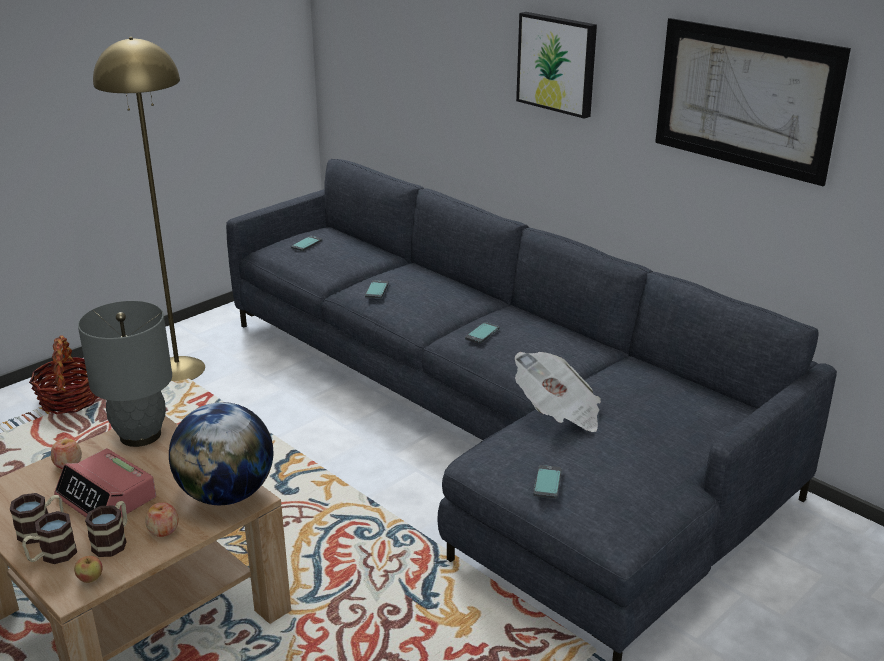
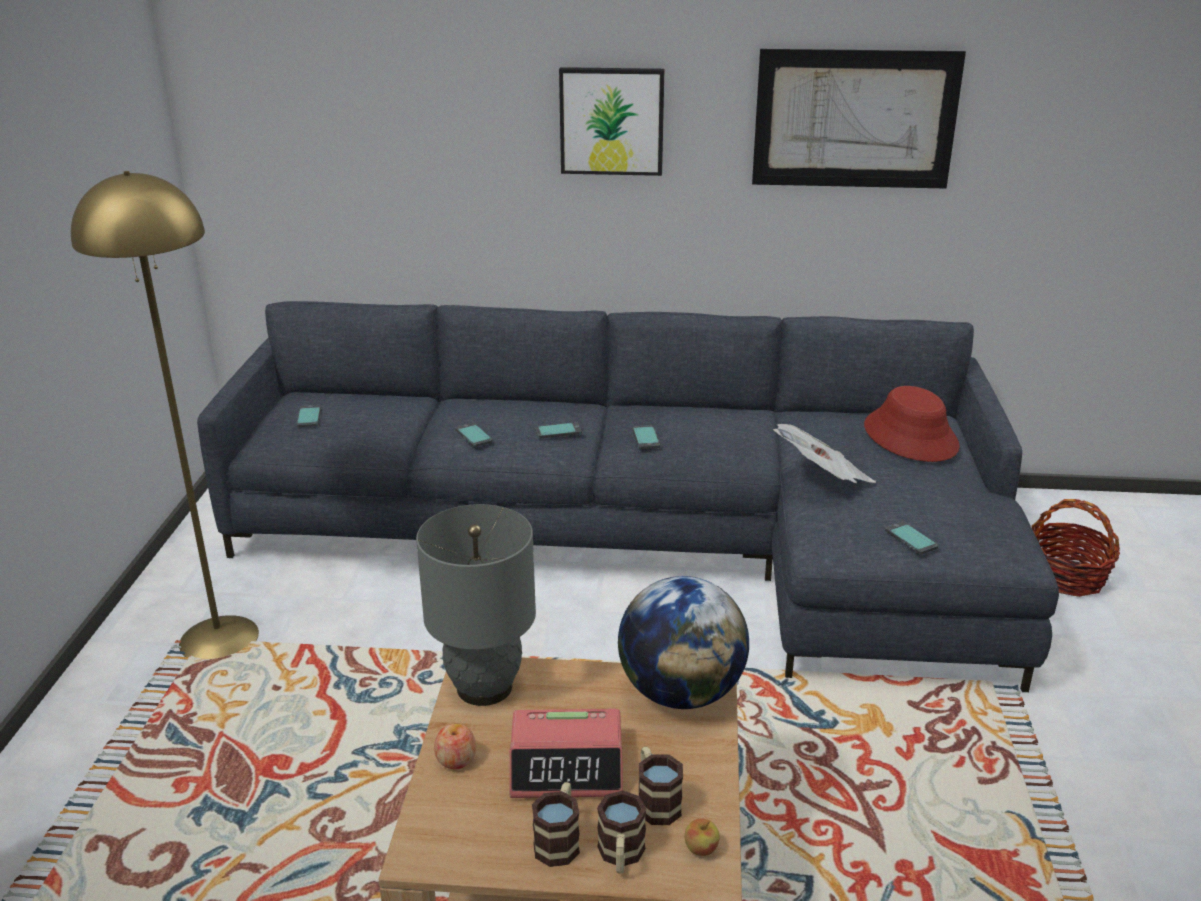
camera: 40 degrees left, 0 degrees up
basket [29,335,98,414] -> basket moved to [1031,499,1120,597]
apple [145,502,179,537] -> none
none -> phone [535,422,582,439]
none -> red hat [864,386,960,462]

